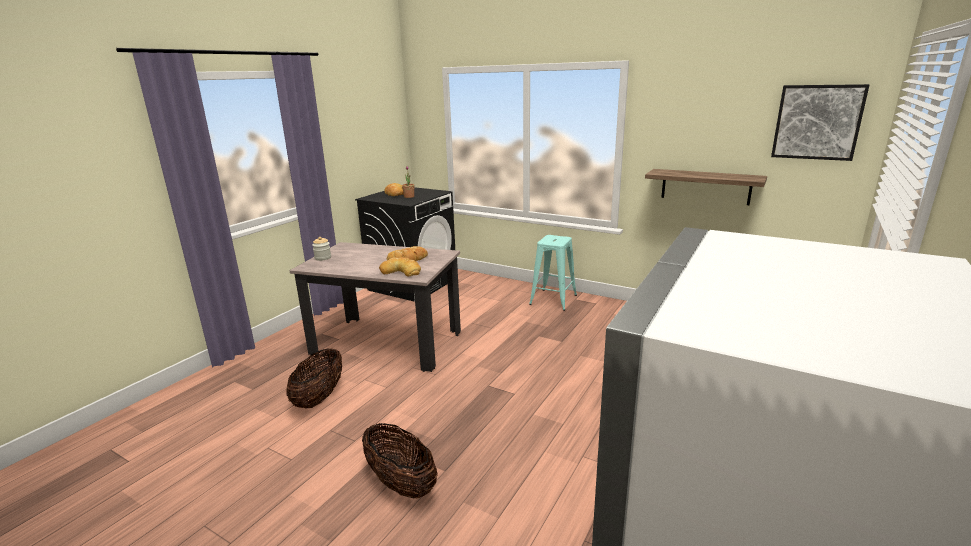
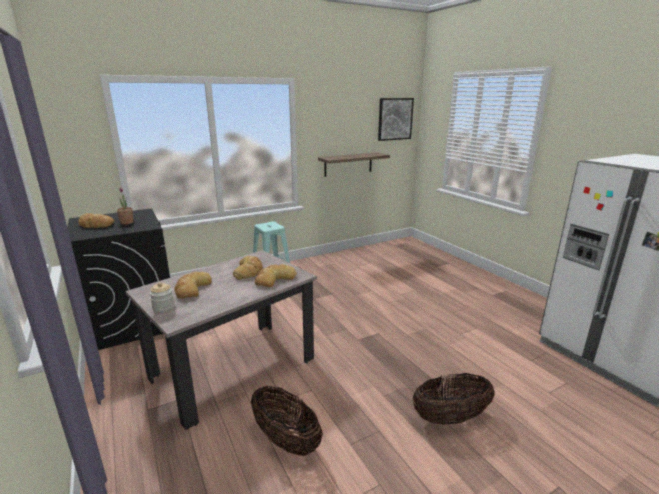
camera: 60 degrees left, 0 degrees up
none -> bread [174,272,212,299]

